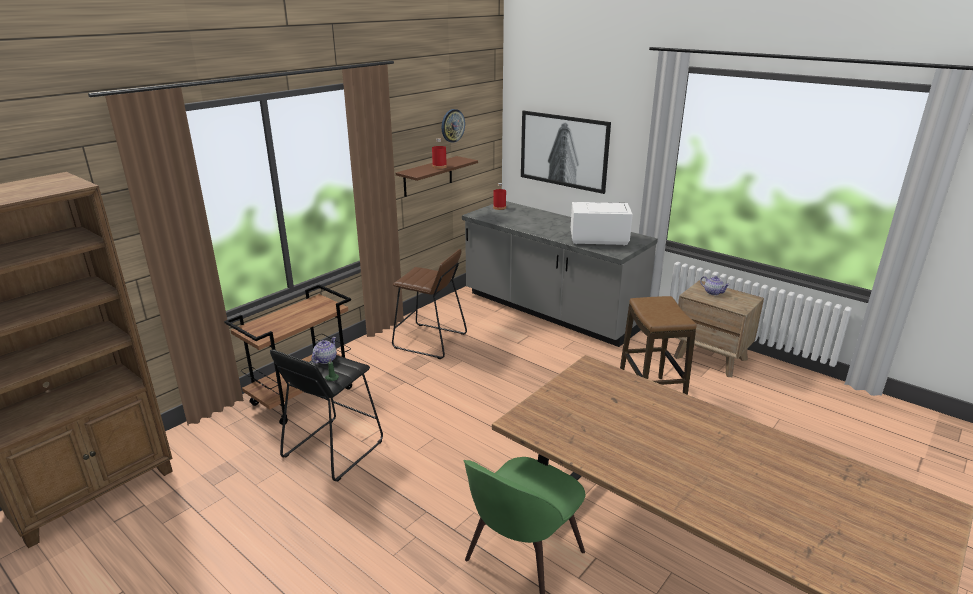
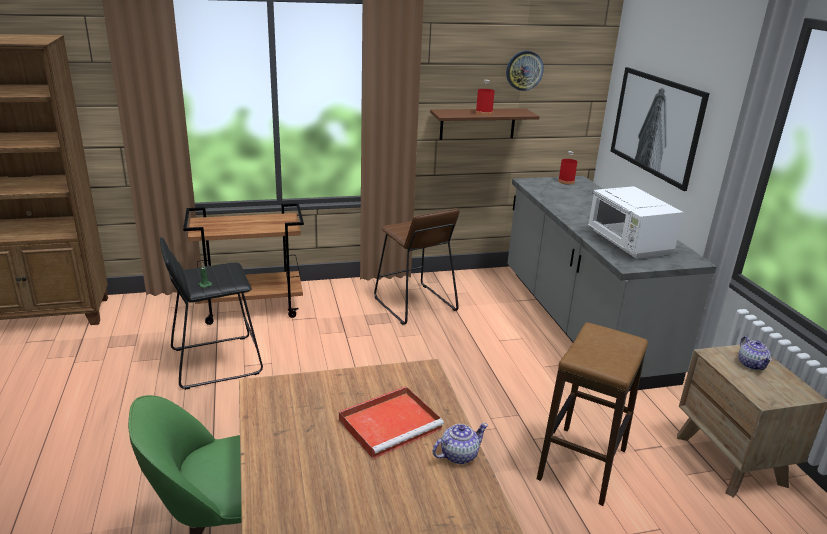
camera: 35 degrees right, 0 degrees up
teapot [312,337,337,364] -> teapot moved to [433,423,488,464]
white microwave [571,202,633,246] -> white microwave turned 150 degrees counterclockwise [588,186,684,259]
none -> red tray [339,386,444,459]

